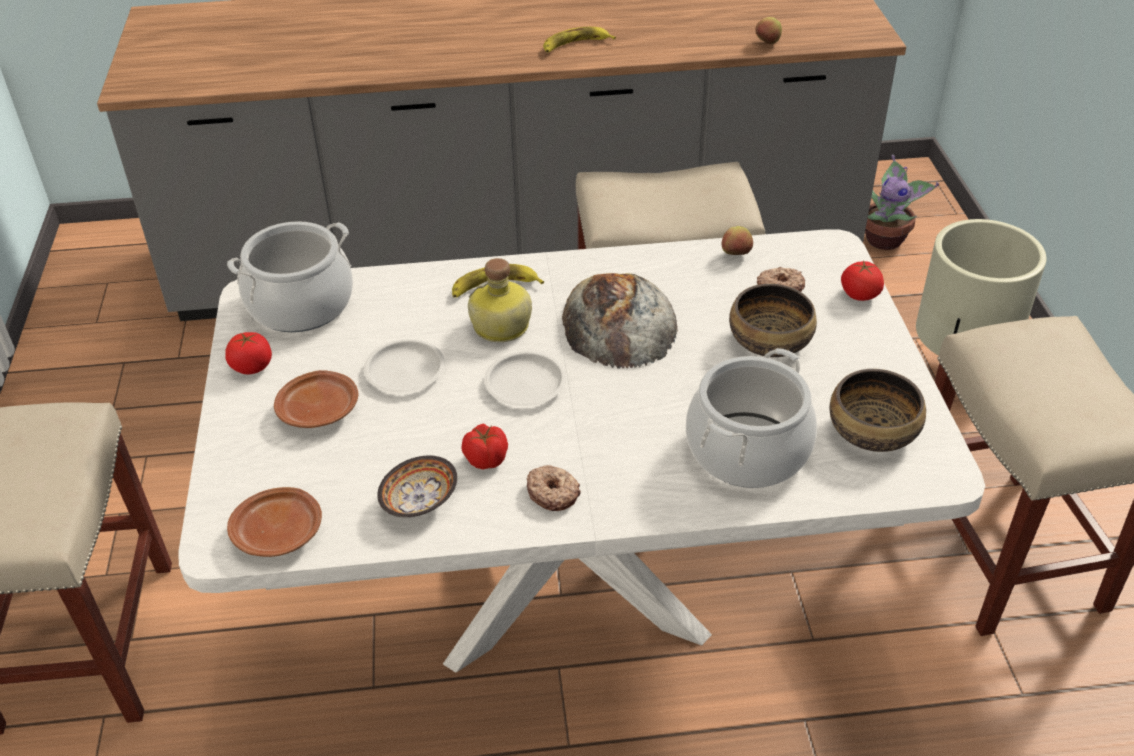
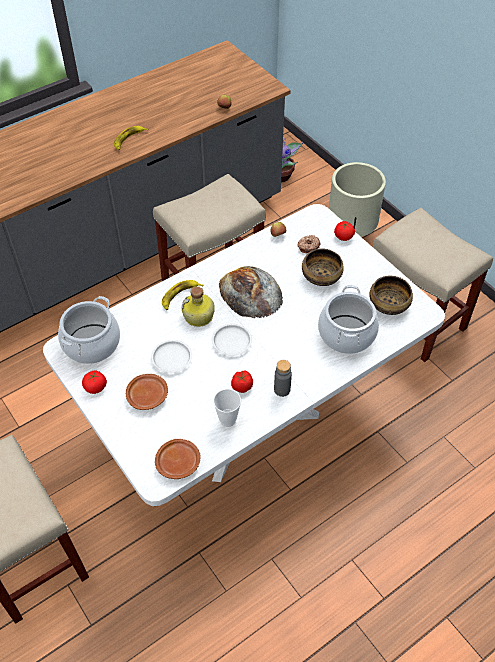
camera: 30 degrees left, 10 degrees up
bowl [377,456,457,517] -> cup [213,389,241,427]
donut [527,465,581,511] -> grey bottle [274,360,292,397]

